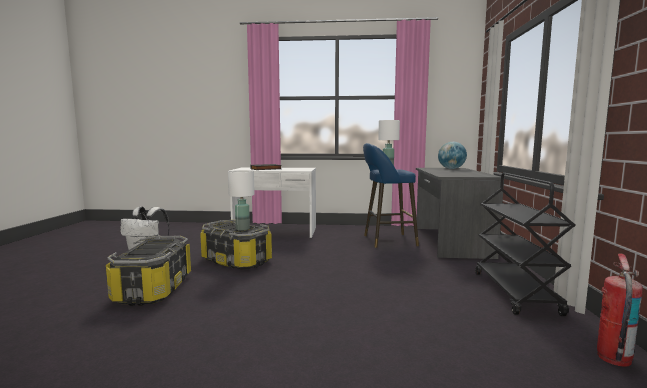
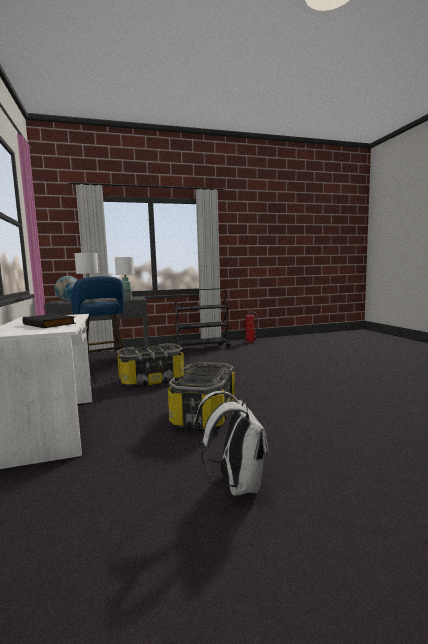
camera: 110 degrees left, 0 degrees up
storage box [106,236,191,306] -> storage box moved to [117,343,185,387]
white table lamp [228,170,255,231] -> white table lamp moved to [115,257,134,300]

